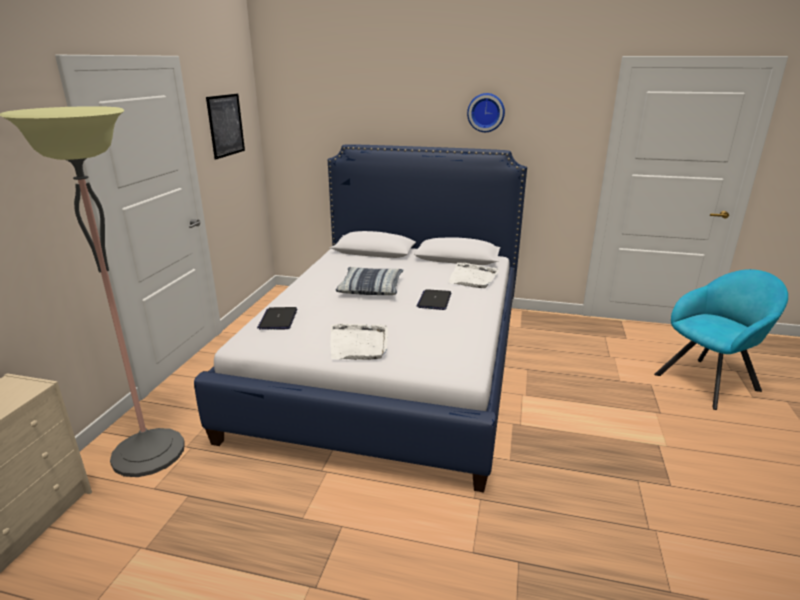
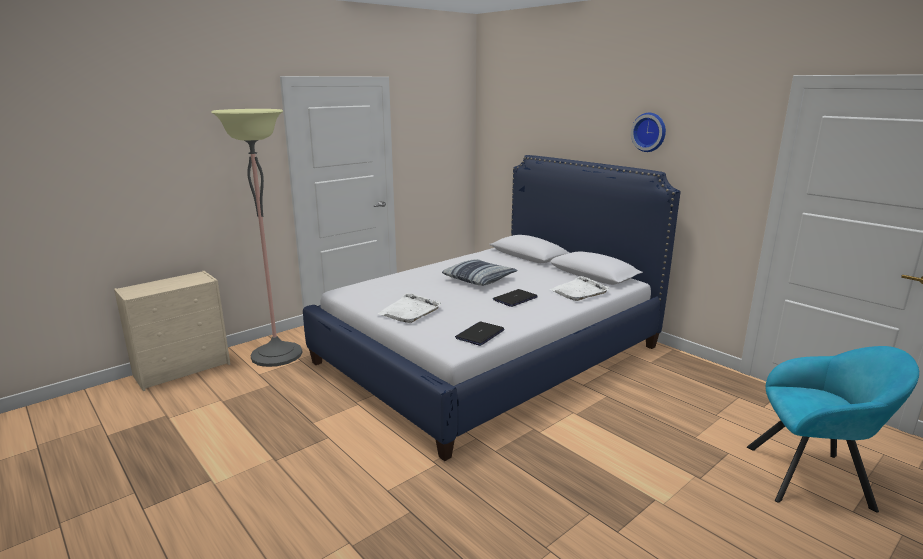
camera: 35 degrees right, 5 degrees down
picture [206,94,245,160] -> none
laptop [257,307,297,330] -> laptop moved to [455,322,505,346]

